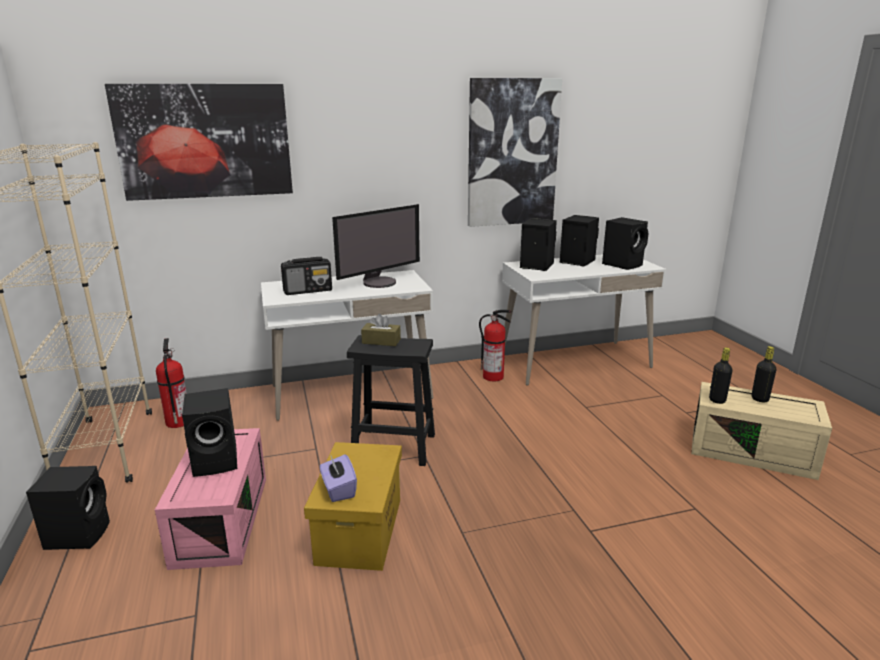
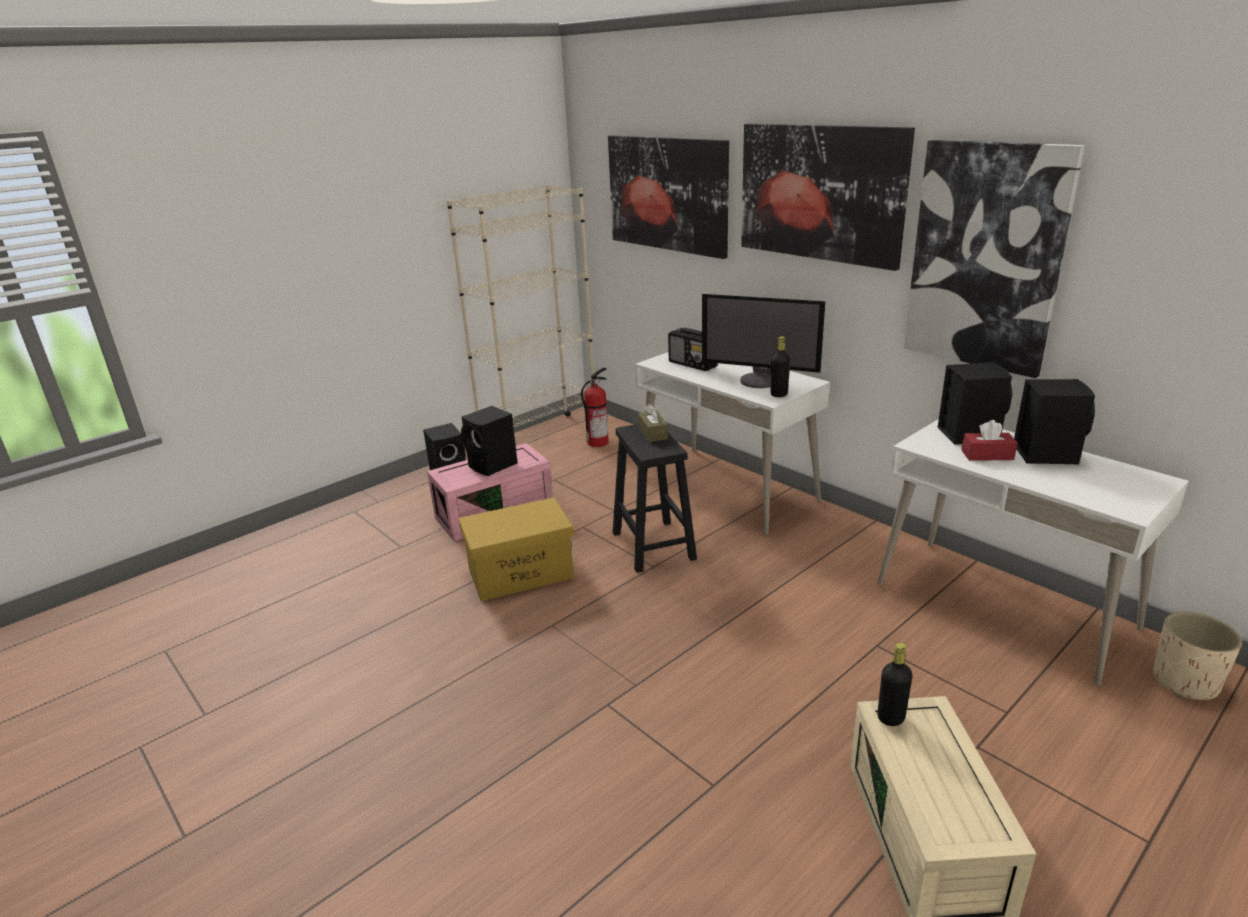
camera: 65 degrees right, 5 degrees up
purple tissue box [320,454,357,502] -> none
fire extinguisher [479,310,511,381] -> none
black speaker [602,217,649,270] -> none
black bottle [752,346,777,403] -> black bottle moved to [771,337,790,397]
none -> picture [741,124,915,271]
none -> red tissue box [962,420,1018,461]
none -> beige planter [1153,612,1242,700]

